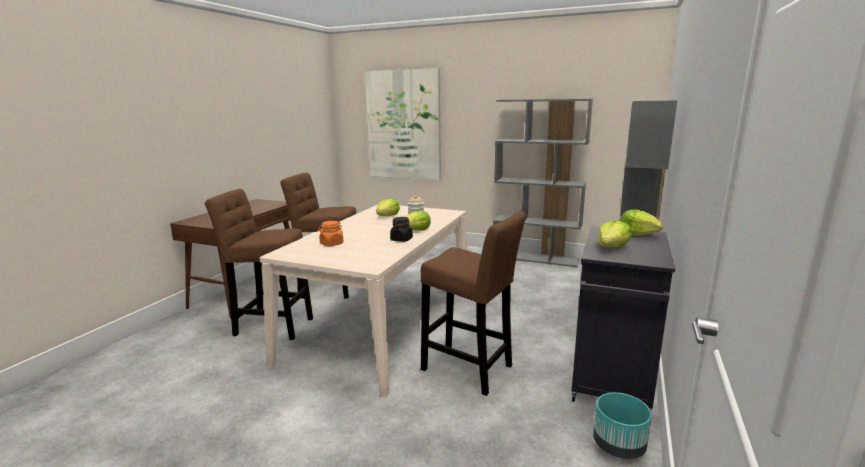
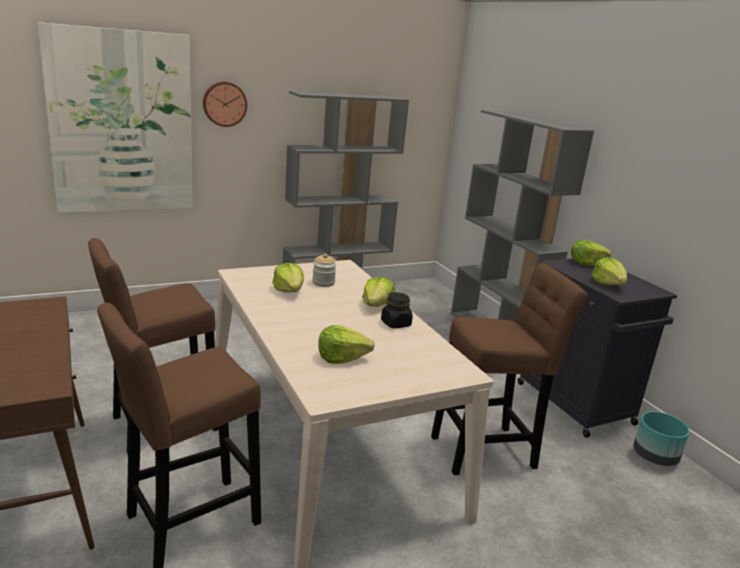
camera: 50 degrees left, 5 degrees up
orange jar [318,221,344,246] -> lettuce [318,325,375,364]
none -> wall clock [203,82,247,127]

